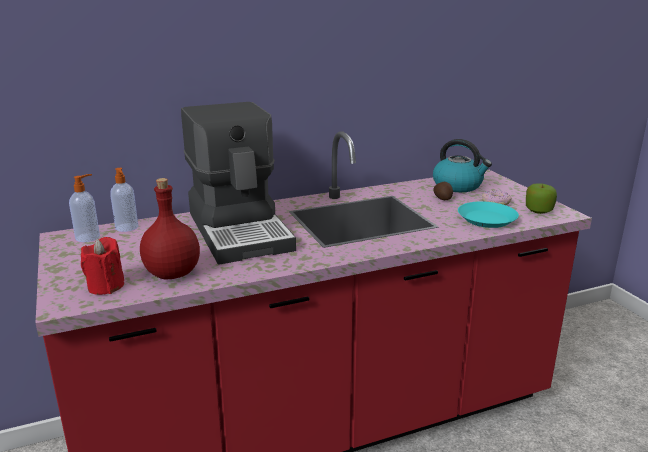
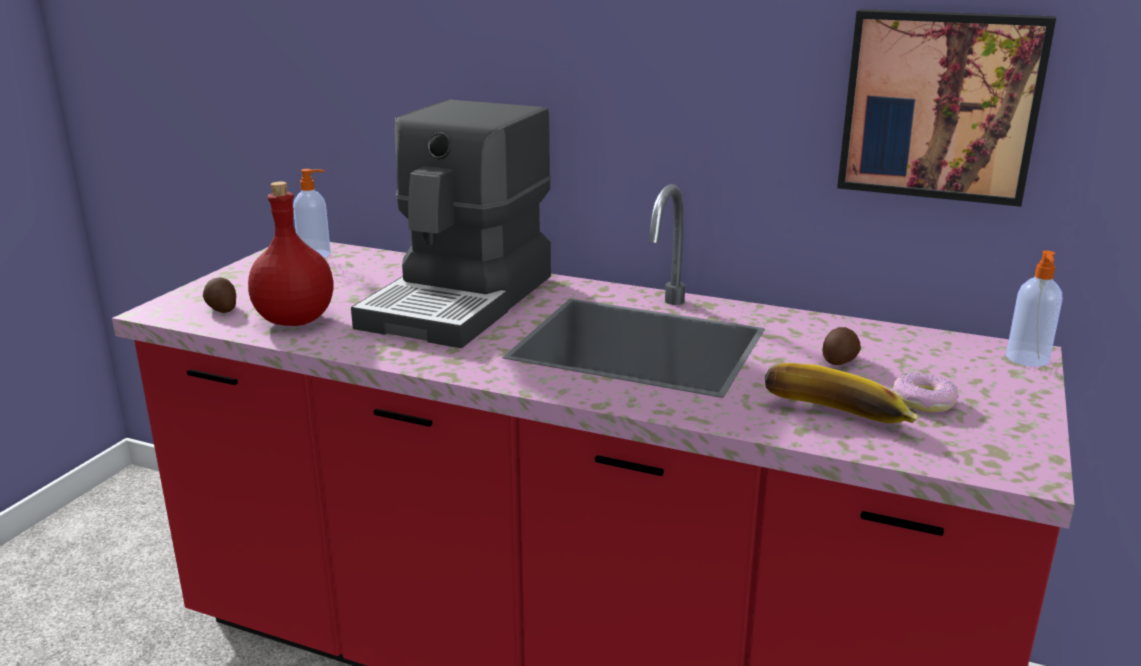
camera: 45 degrees right, 0 degrees up
red candle [81,237,124,295] -> potato [203,277,236,313]
soap dispenser [110,168,138,232] -> soap dispenser moved to [1006,250,1062,367]
kettle [433,139,492,192] -> none
turquoise plate [458,201,519,228] -> banana [765,363,920,423]
apple [526,183,557,214] -> none
none -> picture [837,9,1056,207]

